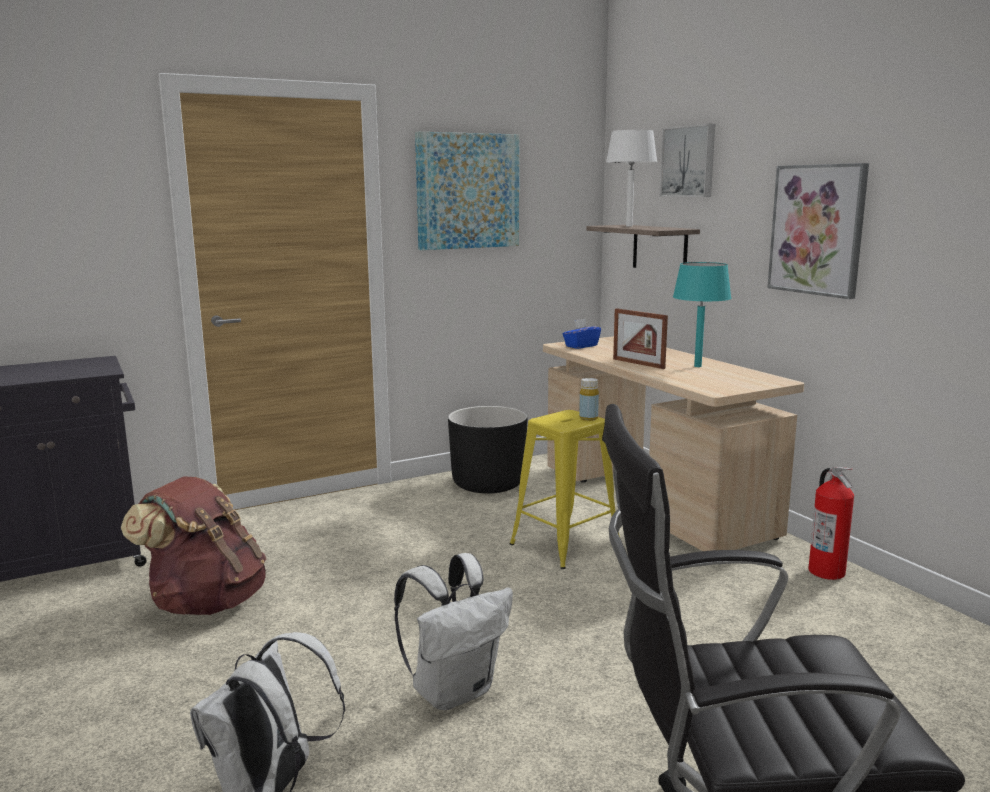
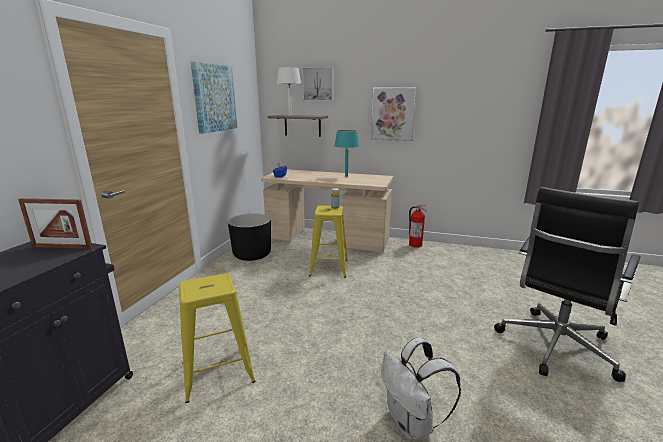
camera: 45 degrees left, 5 degrees up
brown backpack [121,476,266,615] -> yellow stool [179,274,256,403]
white backpack [394,553,513,710] -> none
picture frame [613,308,668,369] -> picture frame moved to [18,198,92,249]

